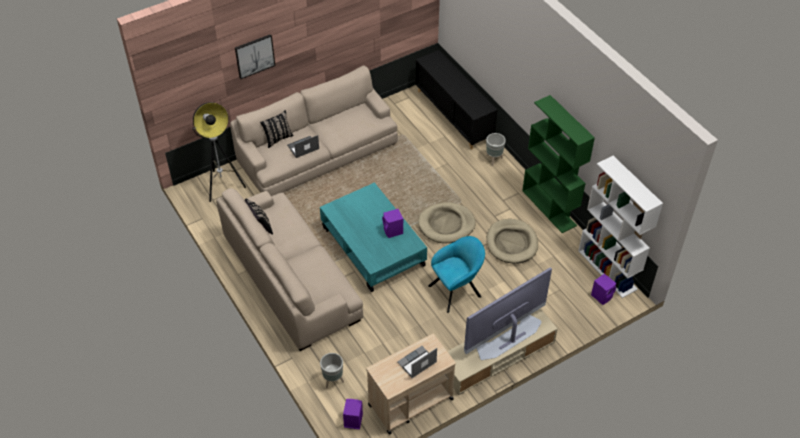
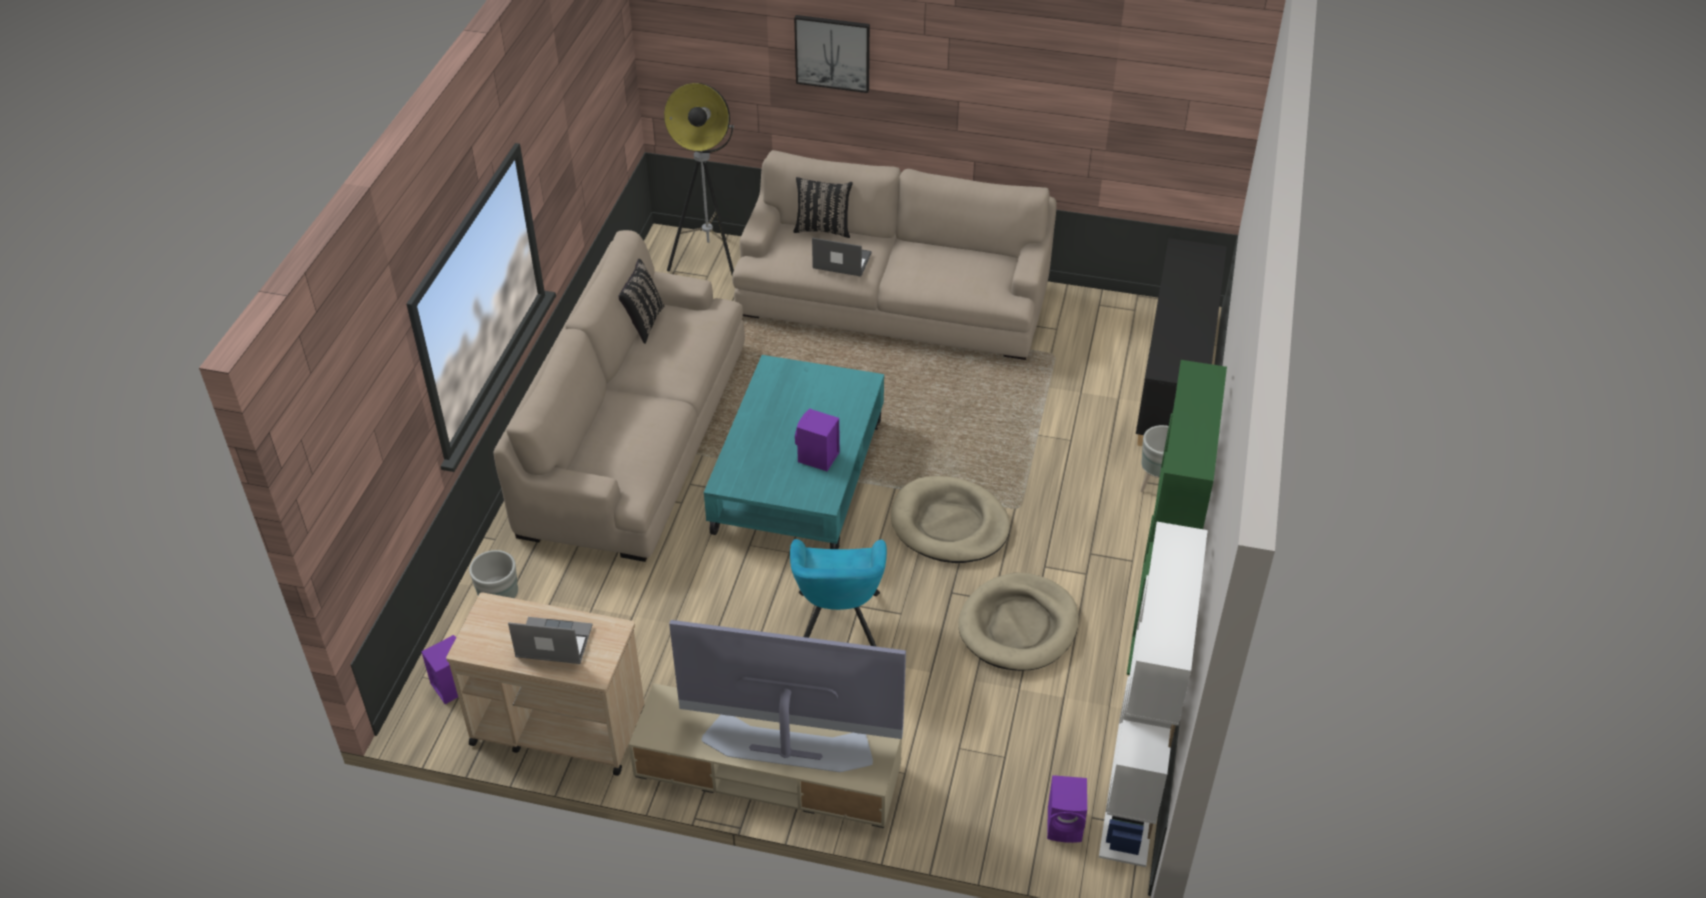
camera: 45 degrees right, 5 degrees down
turquoise armchair [428,236,485,313] -> turquoise armchair turned 75 degrees clockwise [790,539,887,647]

